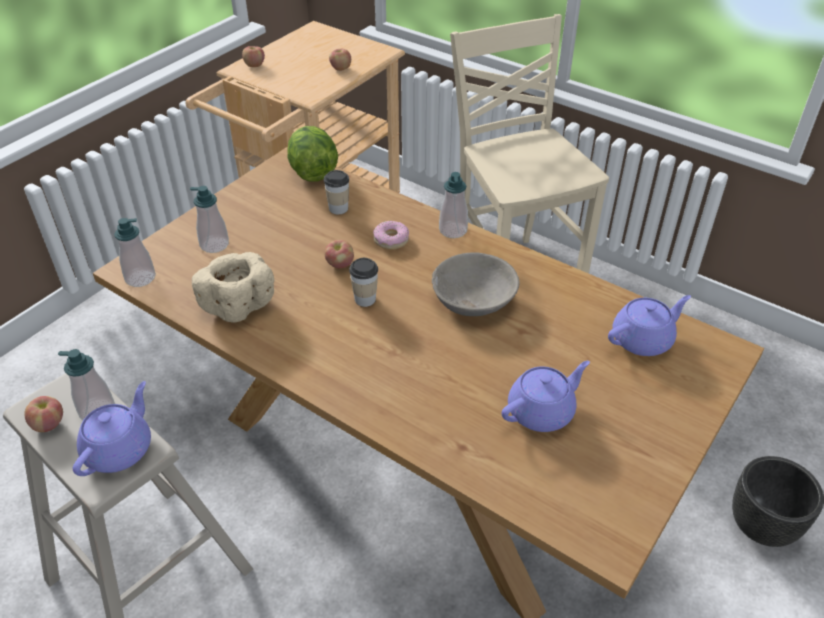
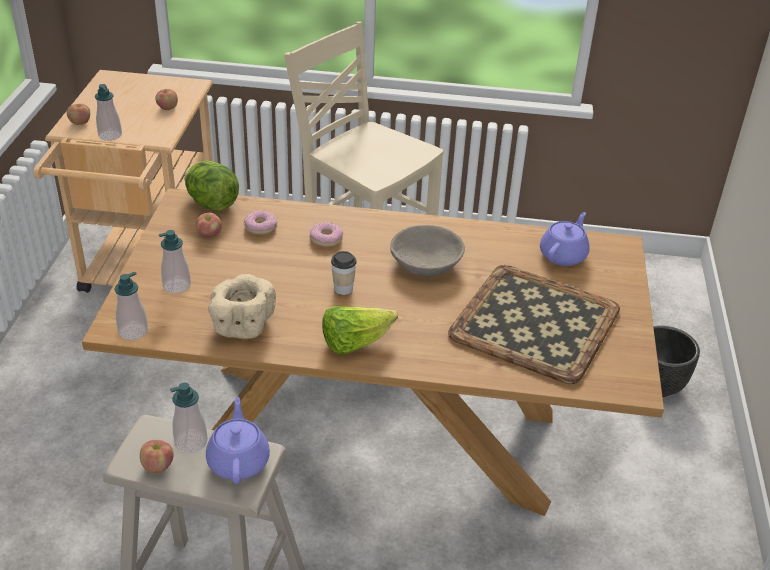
camera: 30 degrees left, 5 degrees down
cup [324,170,349,214] -> donut [244,210,277,235]
apple [324,240,354,269] -> apple moved to [196,213,222,238]
soap dispenser [439,172,468,238] -> soap dispenser moved to [95,84,122,141]
purple teapot [502,361,590,432] -> tray [448,265,620,384]
none -> lettuce [322,306,398,354]

